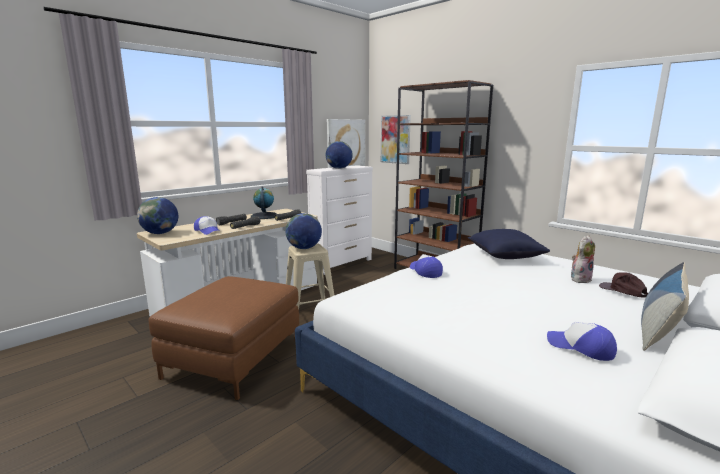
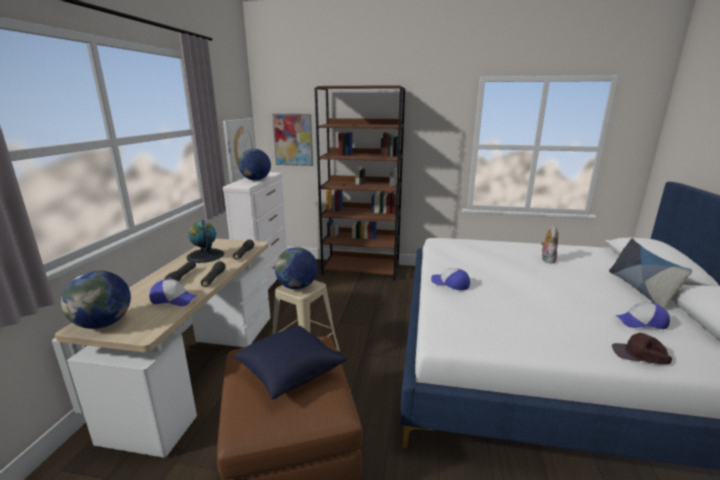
camera: 35 degrees left, 5 degrees up
blue pillow [468,229,550,259] -> blue pillow moved to [232,326,347,399]
brown cap [599,273,648,298] -> brown cap moved to [612,333,672,364]

